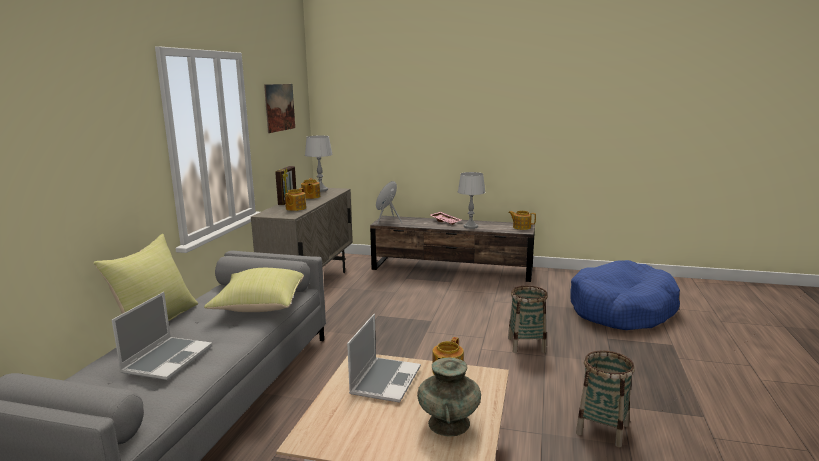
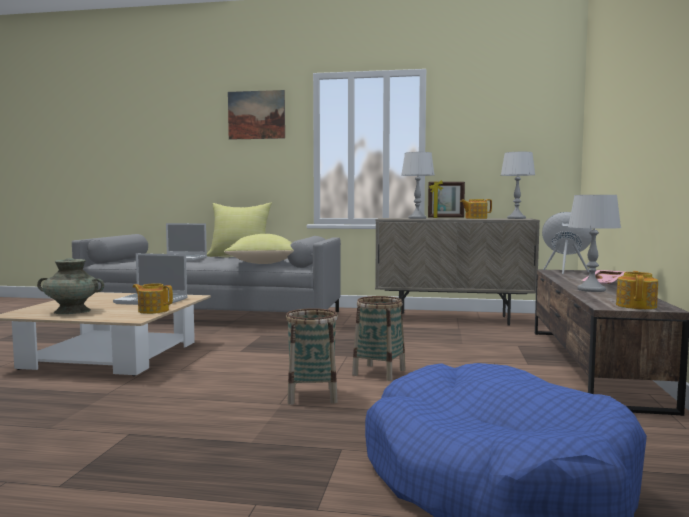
camera: 85 degrees right, 10 degrees down
picture [264,84,295,133] -> picture moved to [228,90,285,140]
teapot [285,188,306,211] -> grey table lamp [401,152,434,219]
basket [576,351,635,447] -> basket moved to [352,296,406,381]

